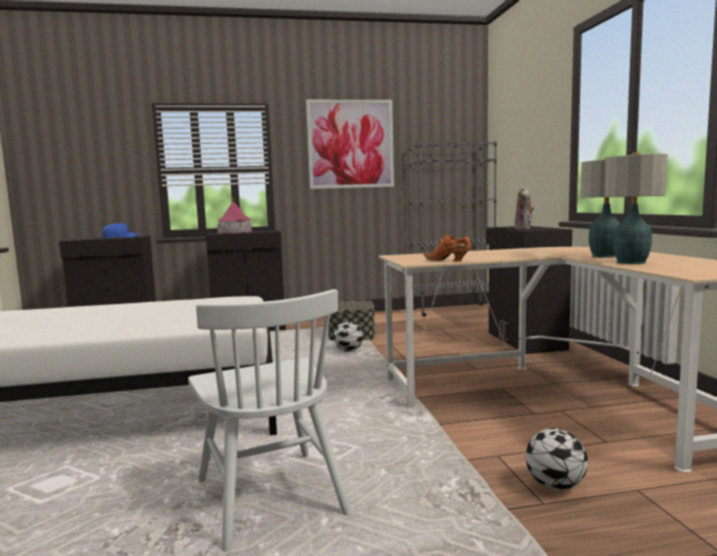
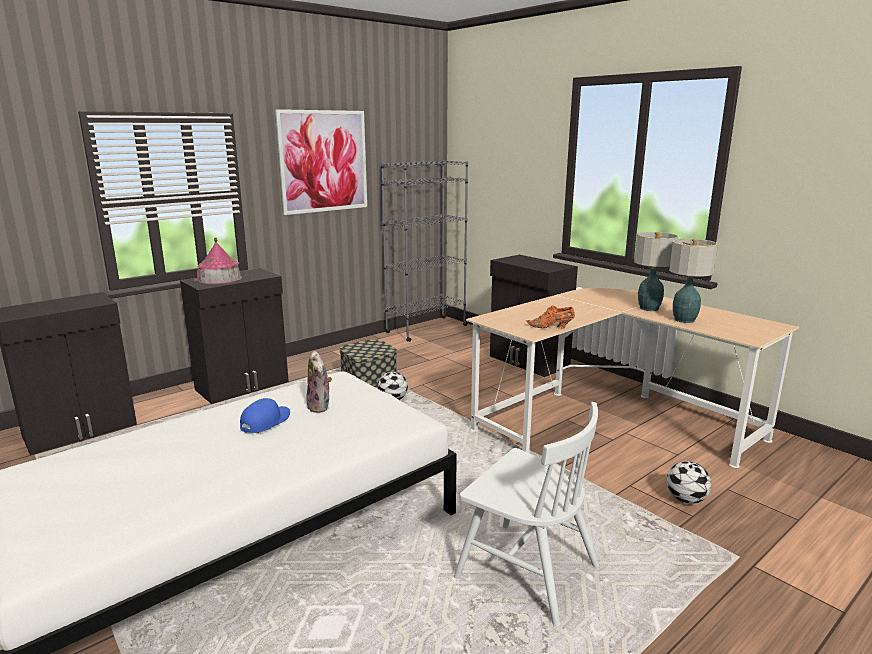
camera: 30 degrees left, 10 degrees up
blue cap [102,223,139,238] -> blue cap moved to [240,398,290,433]
plush toy [514,186,534,229] -> plush toy moved to [306,351,332,413]

